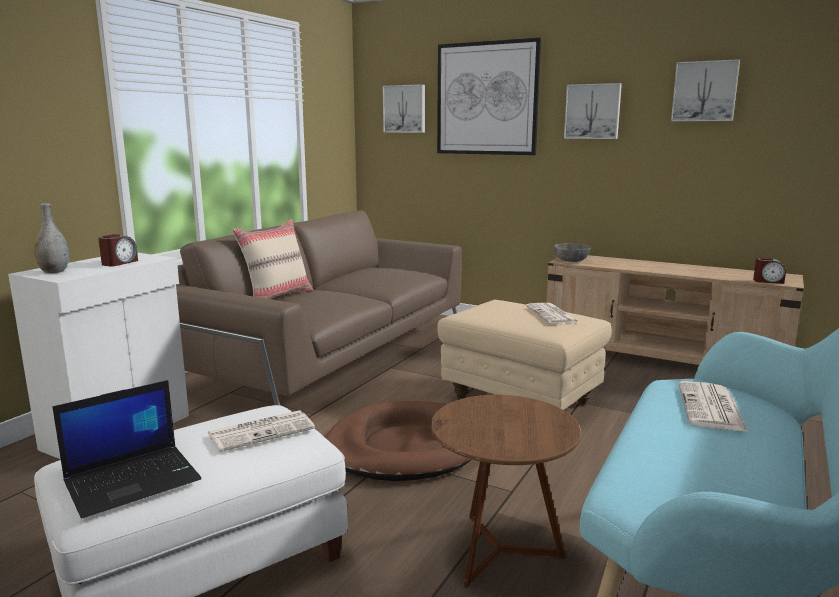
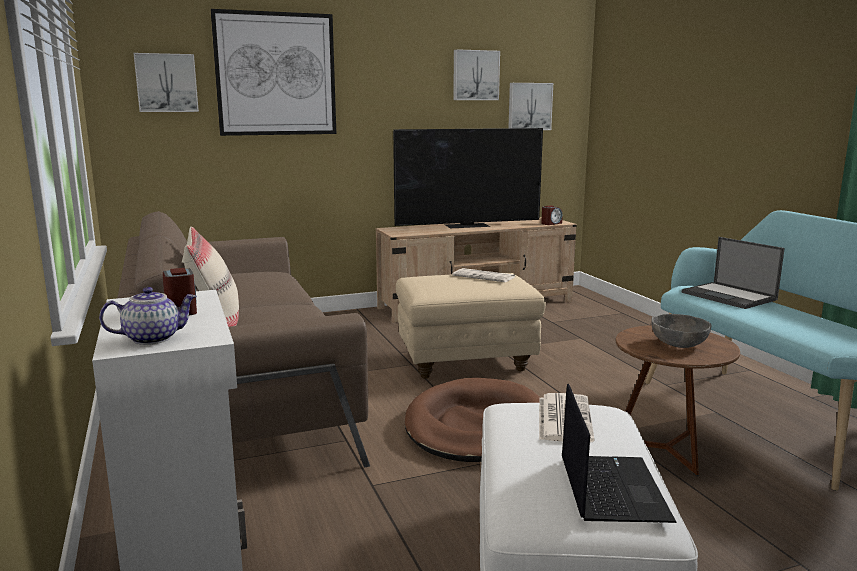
camera: 50 degrees left, 0 degrees up
grey vase [34,203,69,273] -> teapot [99,287,197,345]
grey bowl [554,243,590,262] -> grey bowl moved to [651,314,712,348]
picture [564,83,622,139] -> picture moved to [509,83,553,130]
newspaper [678,381,748,432] -> laptop [682,237,785,309]
none -> television [393,128,543,228]

